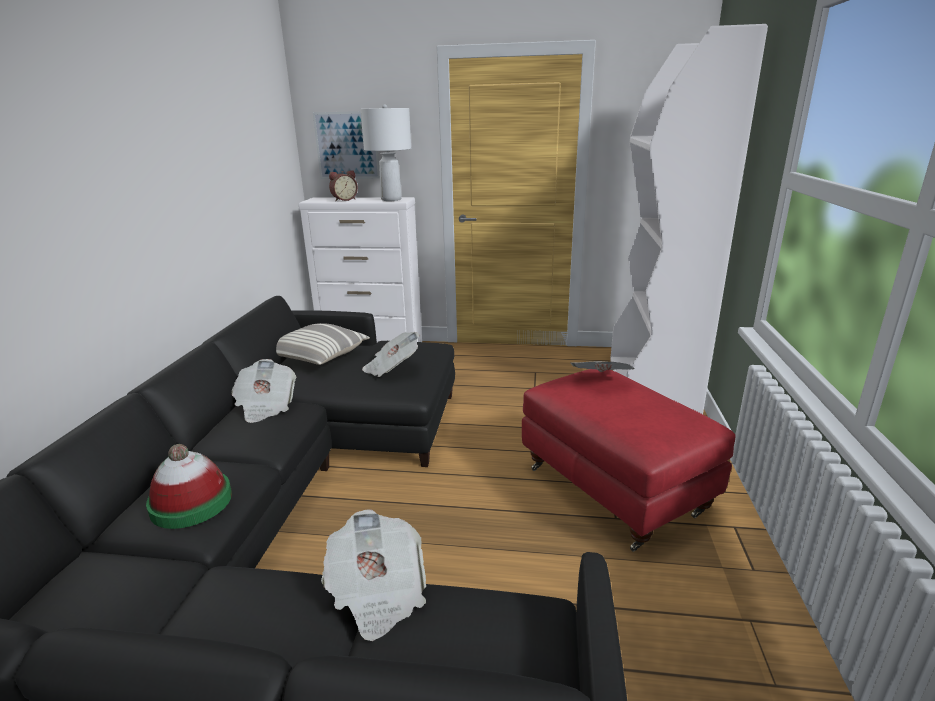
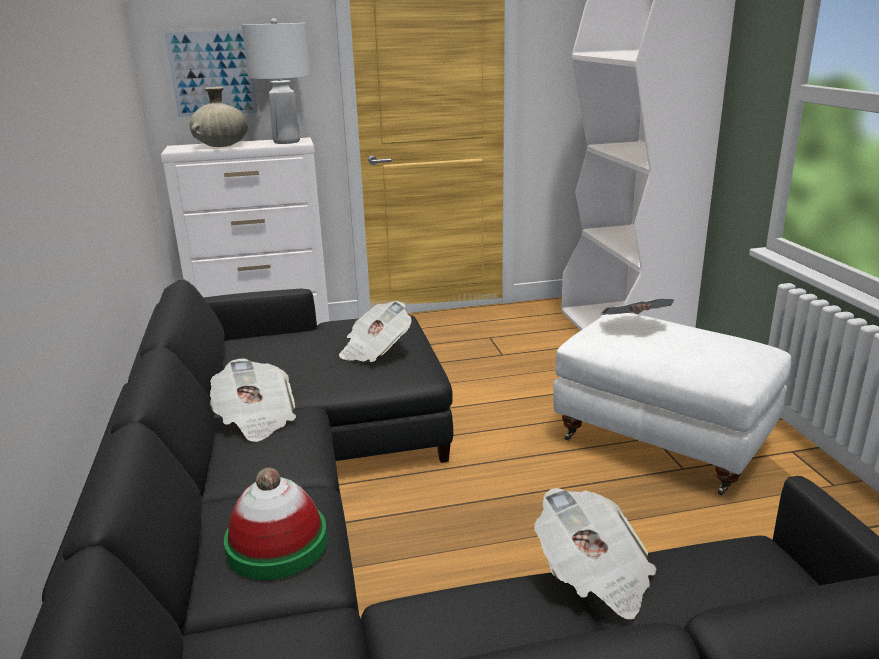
camera: 20 degrees left, 0 degrees up
pillow [276,323,370,365] -> none
alarm clock [329,170,358,201] -> beige vase [190,87,248,147]
red ottoman [522,369,736,552] -> white ottoman [553,313,791,496]

